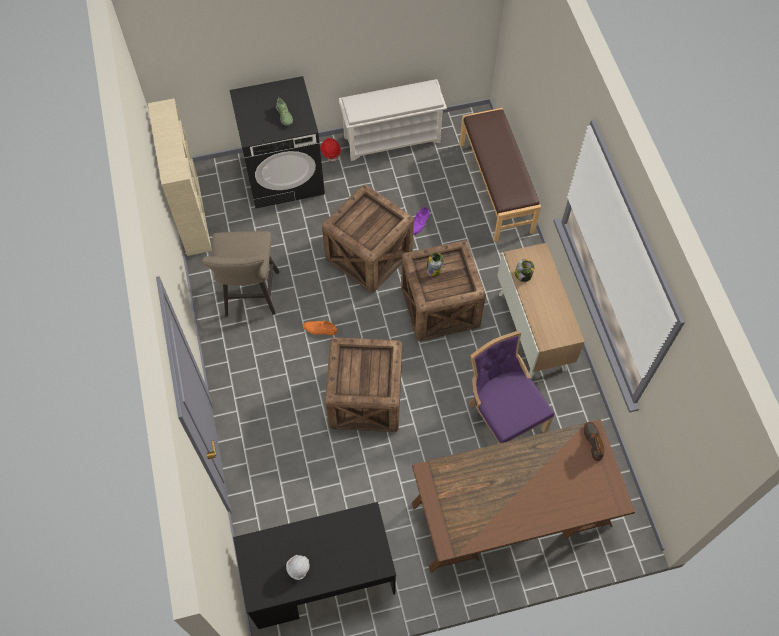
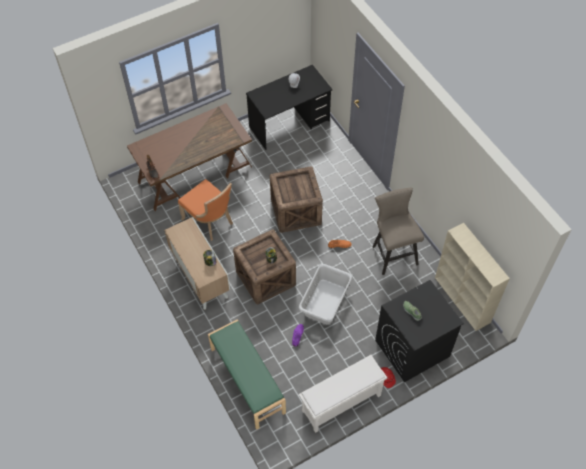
camera: 165 degrees right, 5 degrees down
crate [322,184,414,293] -> grey laundry basket [299,264,352,324]
brown bench [459,108,541,242] -> green bench [208,320,286,430]
purple chair [468,331,554,444] -> orange chair [178,179,233,241]

